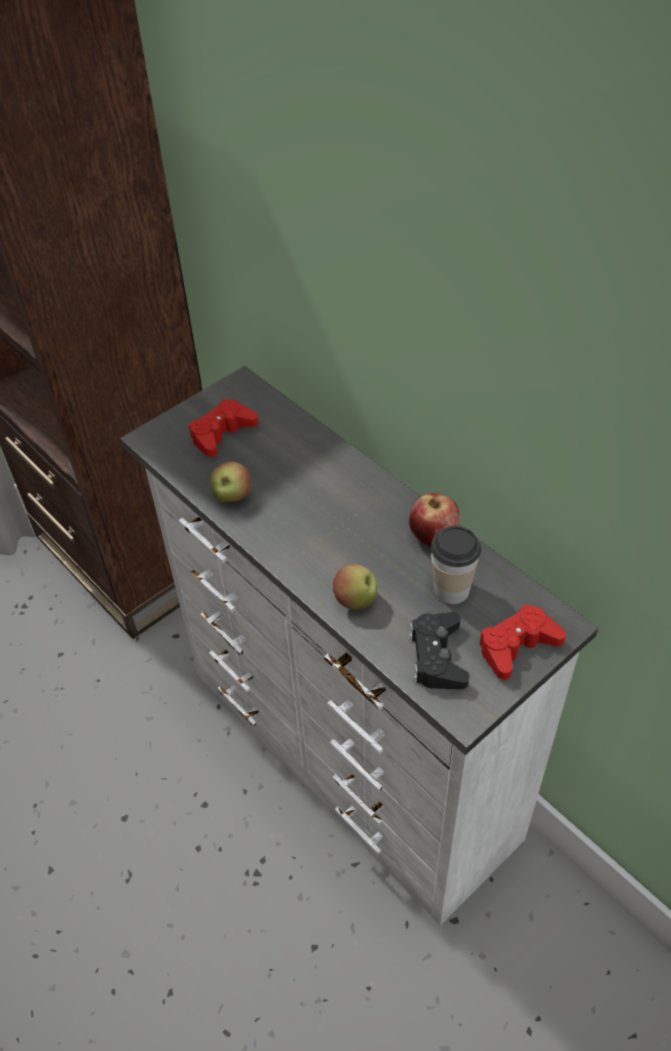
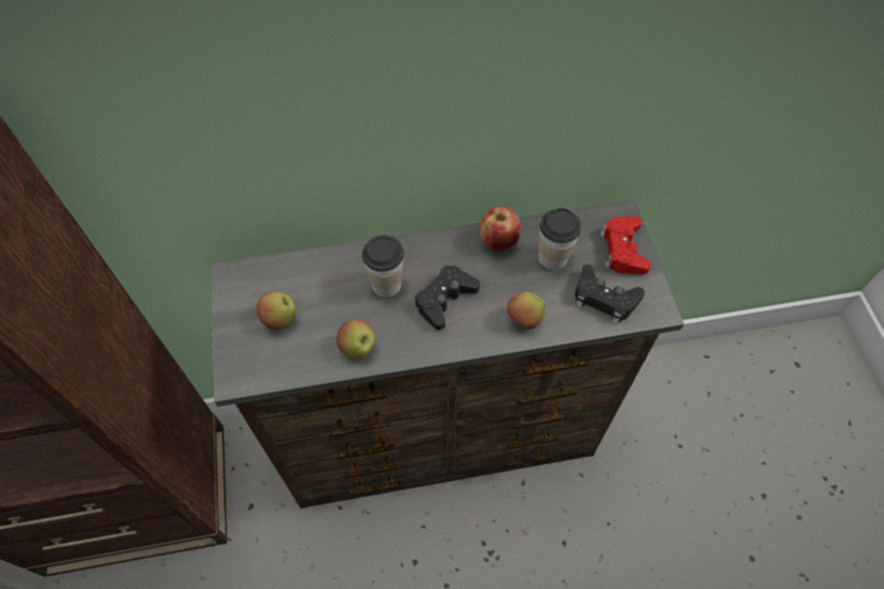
camera: 60 degrees left, 10 degrees up
white dresser [120,366,598,926] -> brown dresser [211,201,684,508]
red game controller [189,399,259,457] -> apple [256,292,296,329]
none -> cup [362,235,404,297]
none -> black game controller [415,265,480,330]

